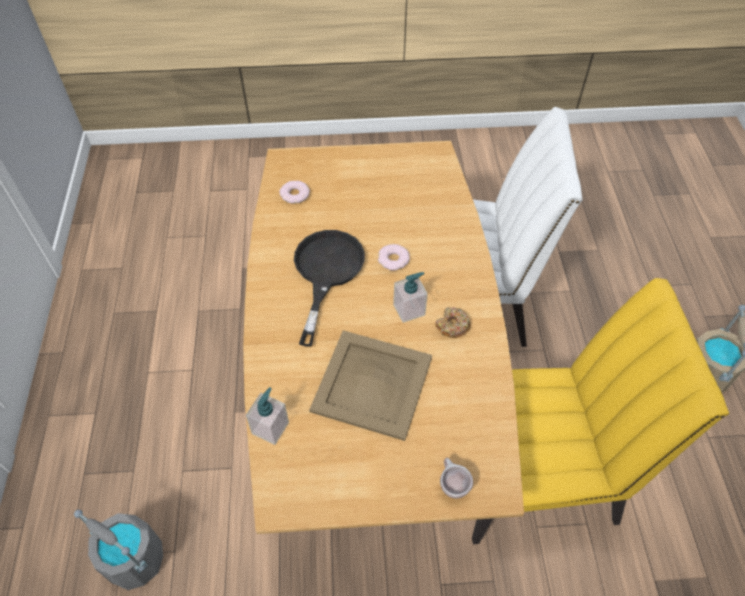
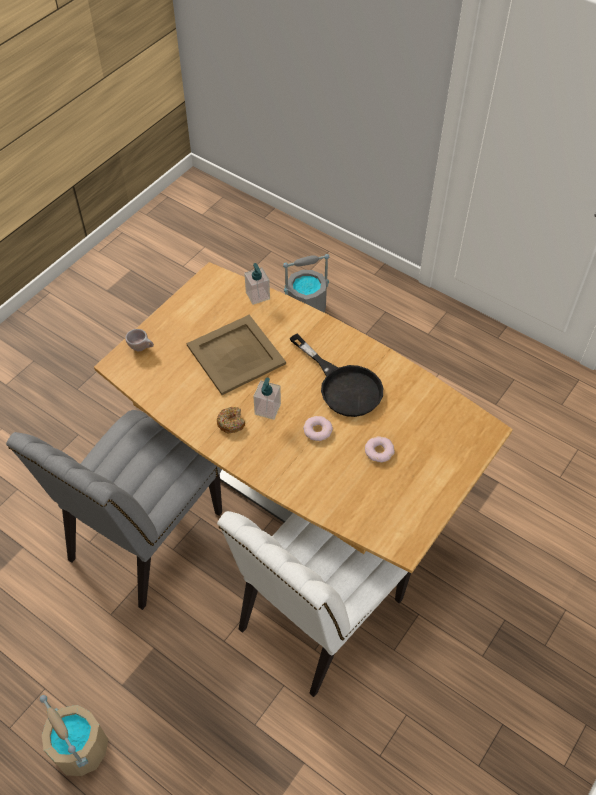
camera: 130 degrees right, 0 degrees up
donut [279,181,310,204] -> donut moved to [365,436,395,463]
yellow chair [472,278,729,544] -> grey chair [6,410,222,610]

